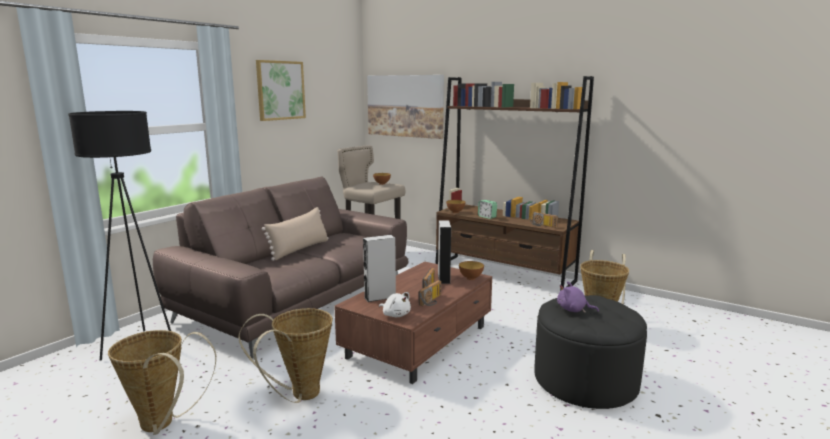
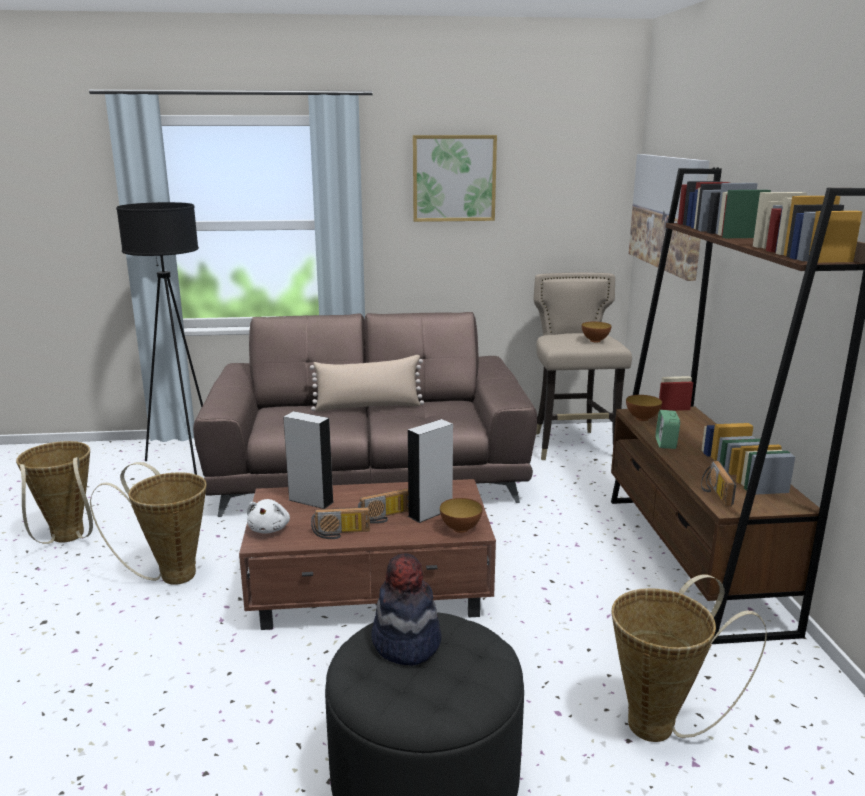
camera: 50 degrees right, 5 degrees up
purple plush toy [557,281,599,313] -> hat [372,553,442,666]

